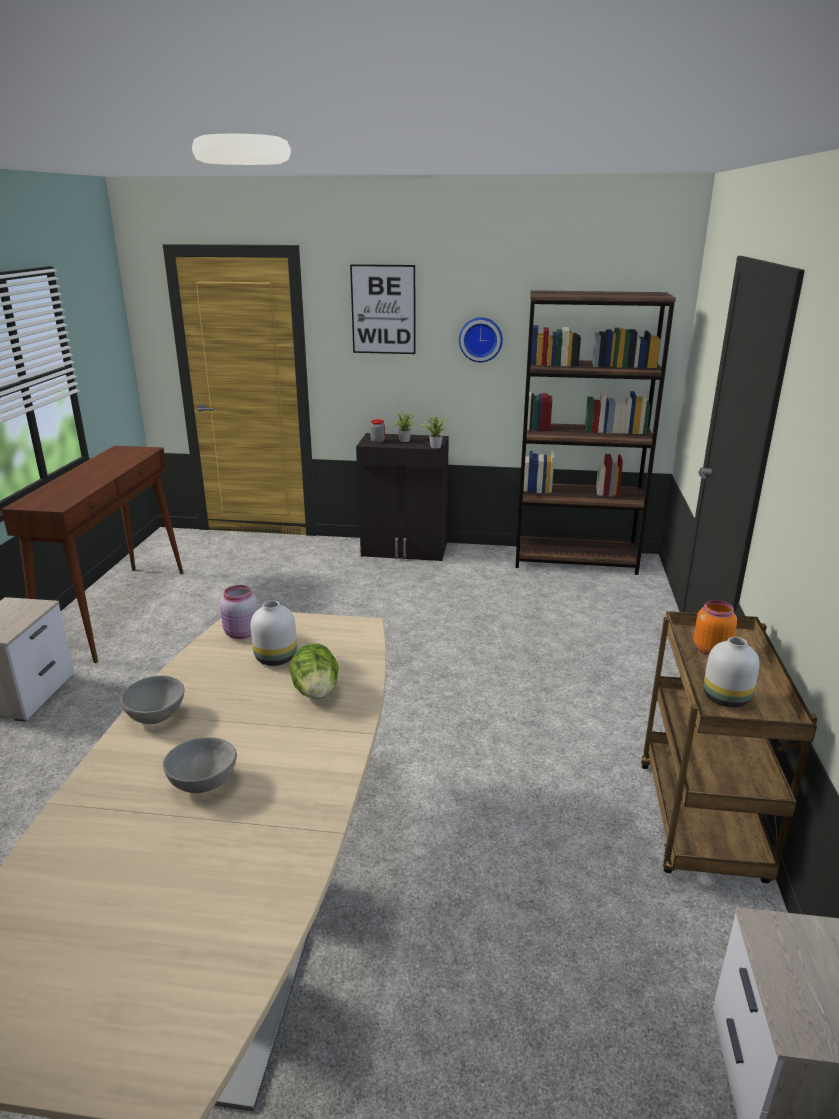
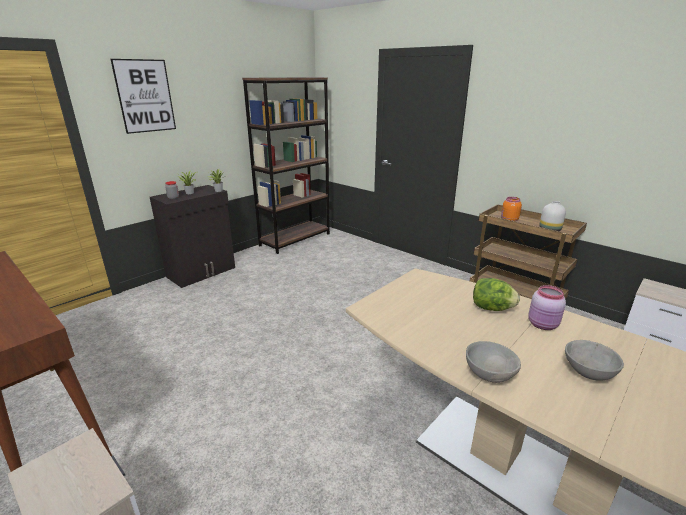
camera: 55 degrees left, 0 degrees up
pink jar [220,585,258,639] -> pink jar moved to [528,285,566,330]
white vase [251,600,297,666] -> none
wall clock [459,317,503,362] -> none

